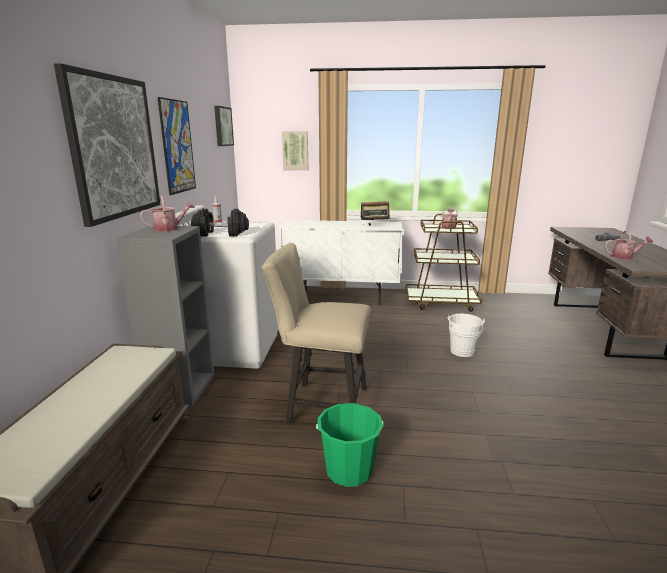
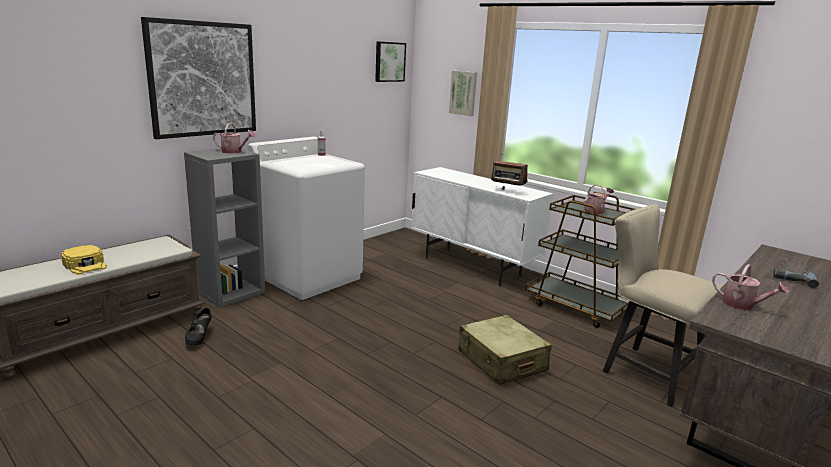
camera: 35 degrees right, 0 degrees up
picture [158,97,196,195] -> none
black dumbbell [191,209,249,237] -> none
beige chair [262,243,371,424] -> beige chair moved to [603,205,723,407]
green bucket [316,403,383,487] -> none
white bucket [447,314,485,357] -> beige suitcase [459,315,552,385]
none -> yellow cap [61,245,107,275]
none -> black shoe [185,308,212,345]

